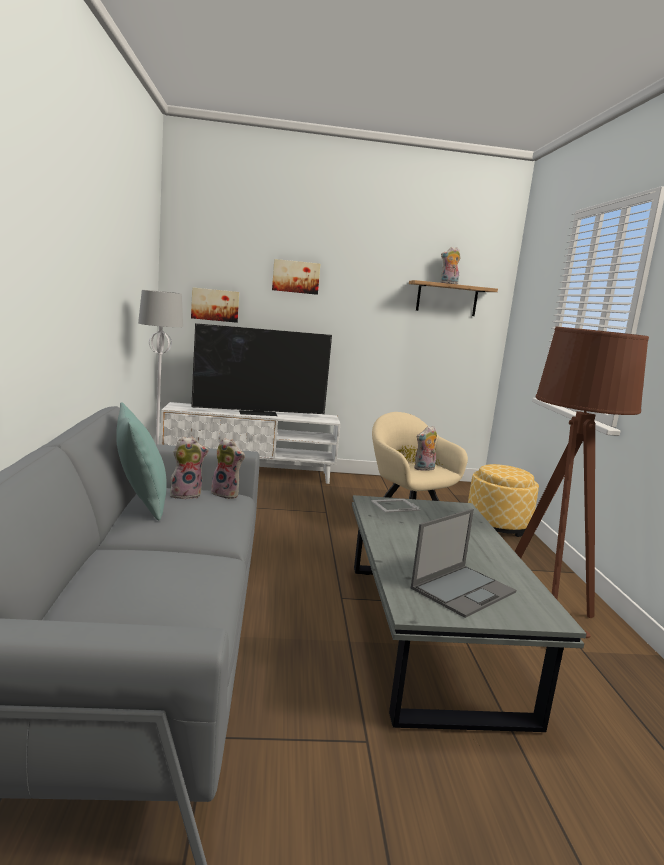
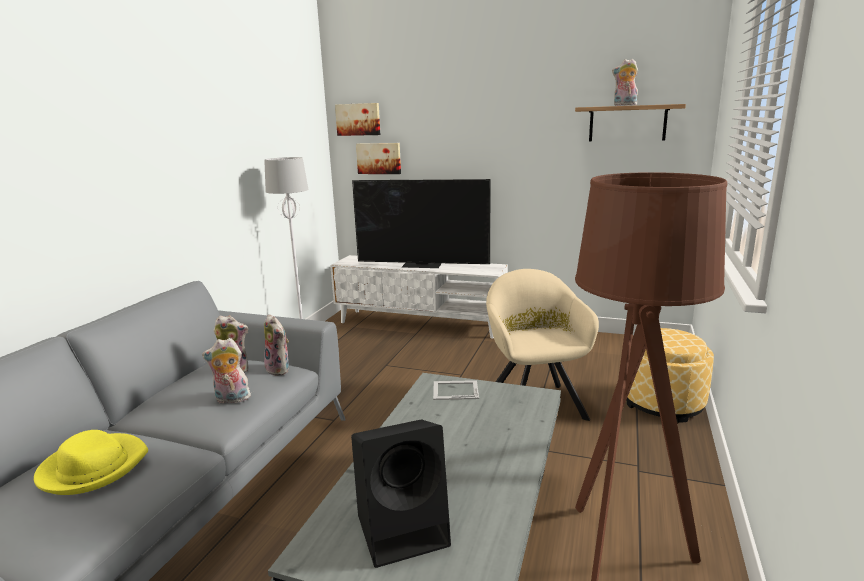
camera: 25 degrees right, 5 degrees up
turquoise pillow [116,402,167,521] -> none
picture [272,259,320,295] -> picture moved to [335,103,380,136]
laptop [411,509,516,618] -> black speaker [351,419,451,568]
plush toy [414,426,437,471] -> plush toy moved to [202,338,252,404]
none -> yellow hat [34,430,148,495]

